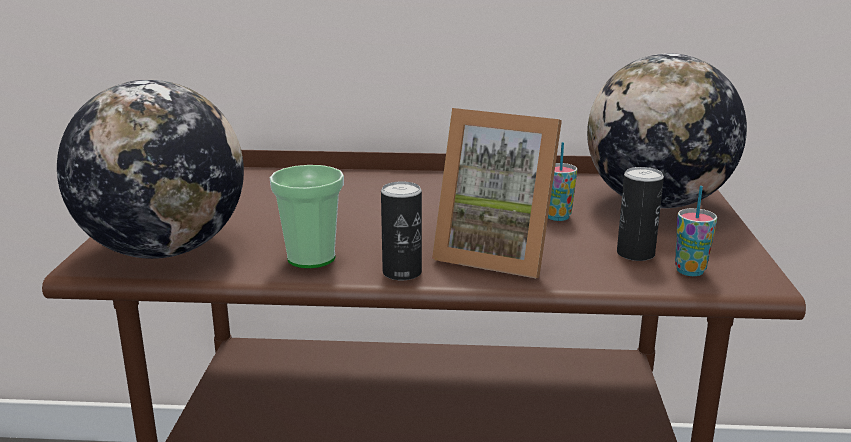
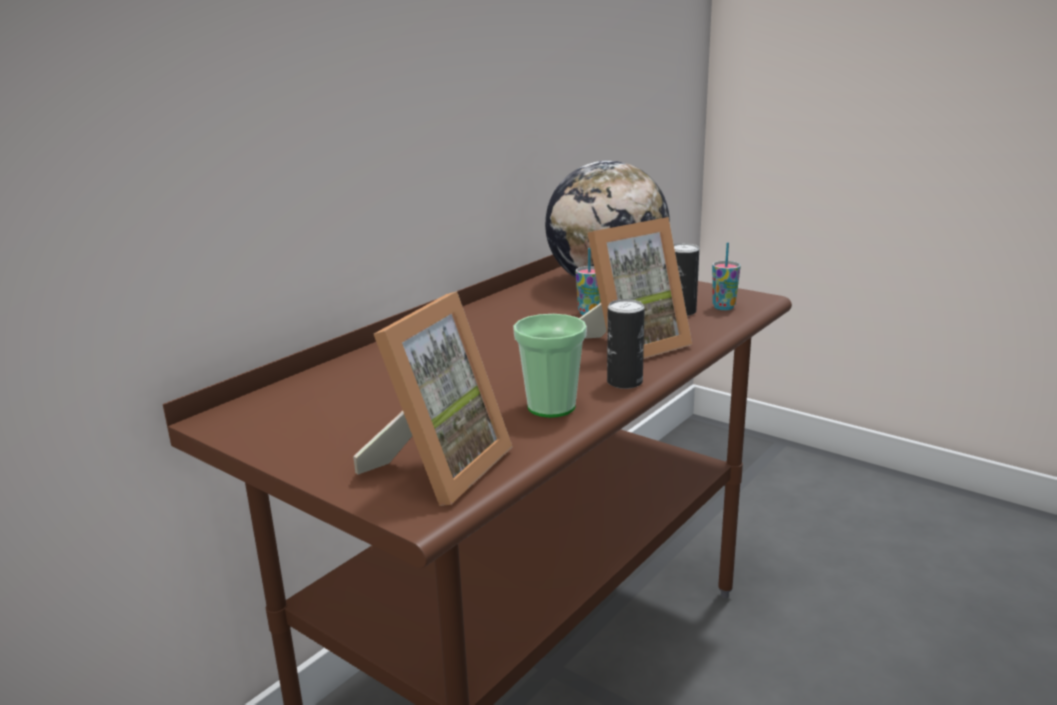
camera: 55 degrees left, 0 degrees up
globe [57,80,244,259] -> picture frame [353,291,513,506]

